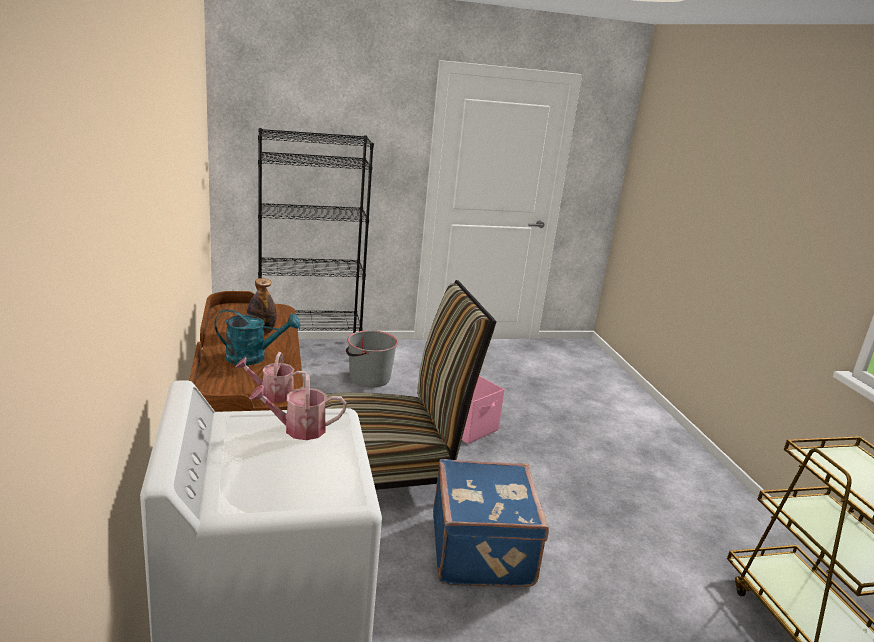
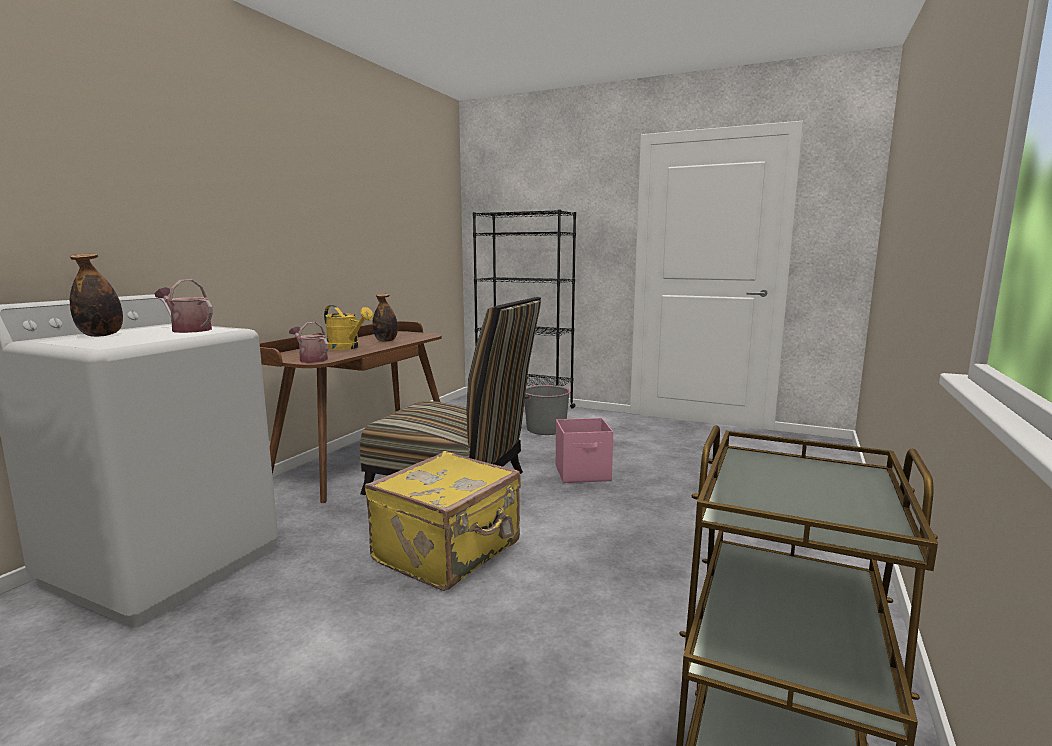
camera: 40 degrees right, 10 degrees down
turquoise watering can [214,309,300,365] -> yellow watering can [324,305,373,350]
blue suitcase [433,459,549,587] -> yellow suitcase [365,451,521,591]
none -> bottle [70,253,123,337]

